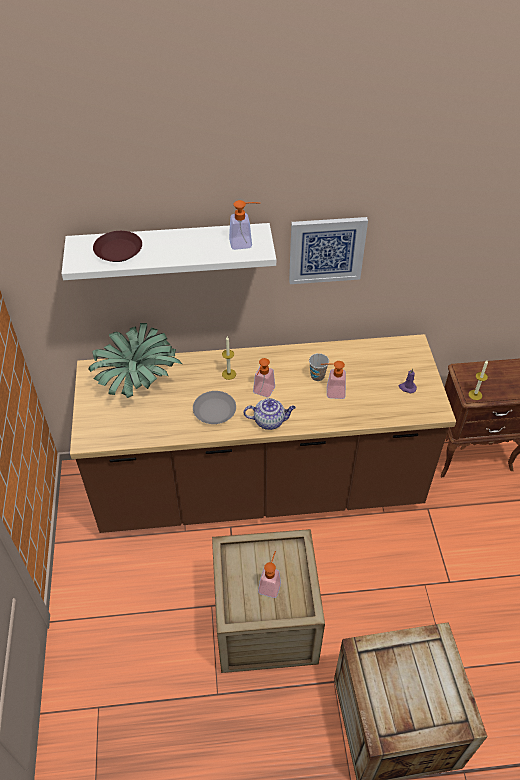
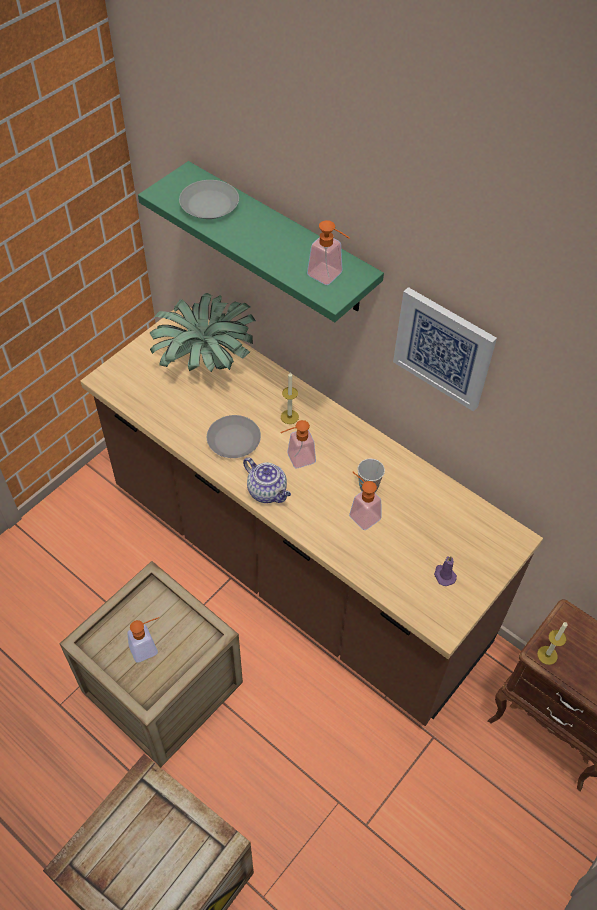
camera: 45 degrees right, 5 degrees up
white shelf [62,223,276,280] -> green shelf [138,161,384,322]
brown plate [93,231,142,262] -> grey plate [179,180,239,219]

